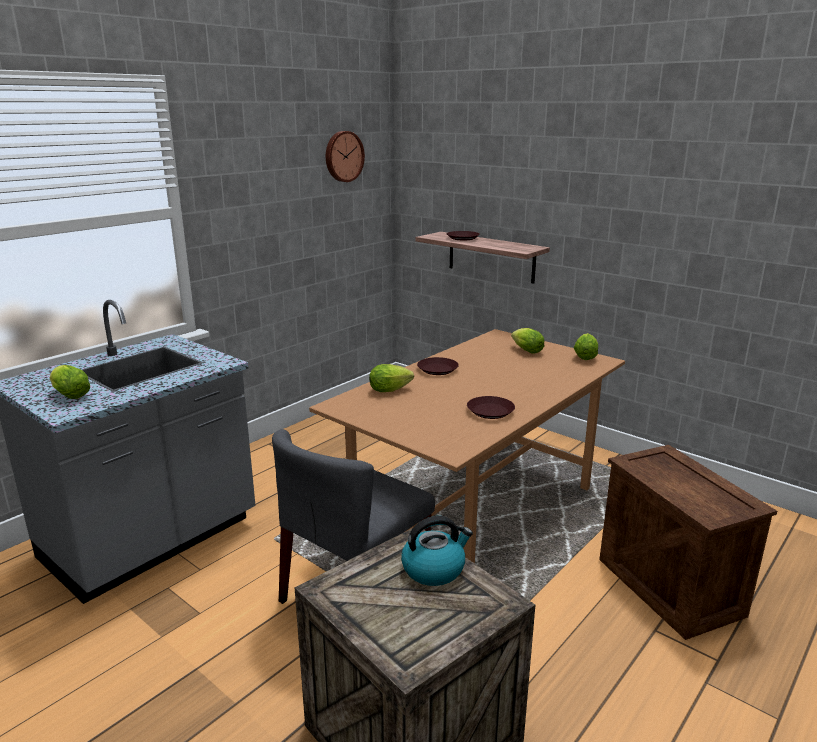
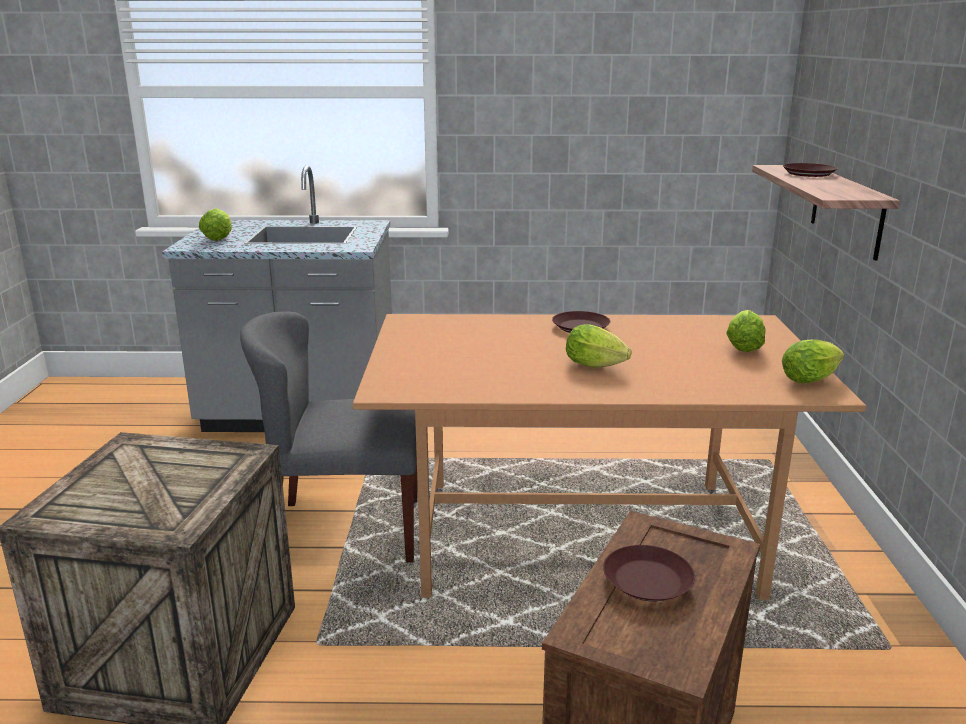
camera: 50 degrees right, 0 degrees up
wall clock [326,131,365,182] -> none
lettuce [369,364,414,392] -> lettuce moved to [566,324,631,368]
kettle [401,516,473,586] -> none
brown plate [467,396,515,419] -> brown plate moved to [603,545,695,601]

